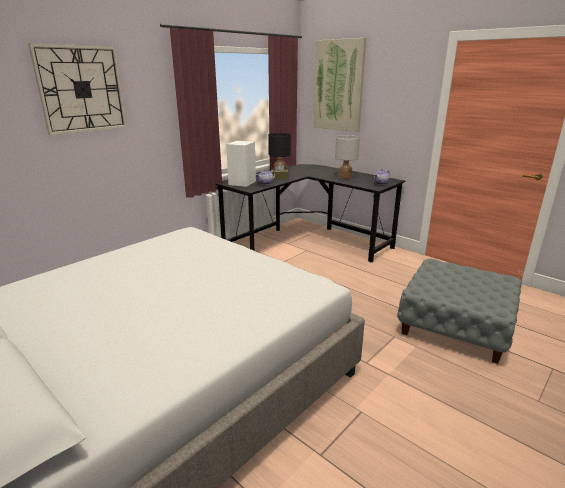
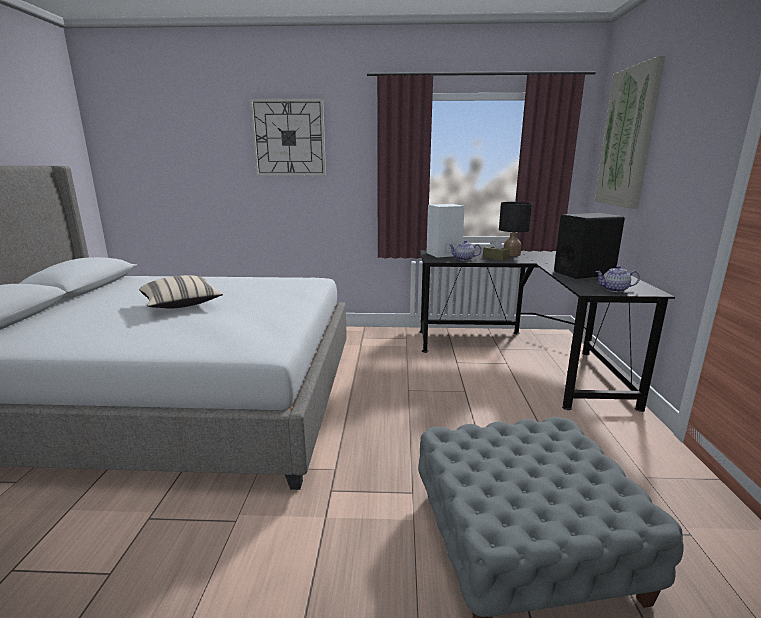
camera: 50 degrees right, 5 degrees down
grey table lamp [335,135,360,179] -> black speaker [554,213,625,279]
none -> beige pillow [139,275,223,308]

